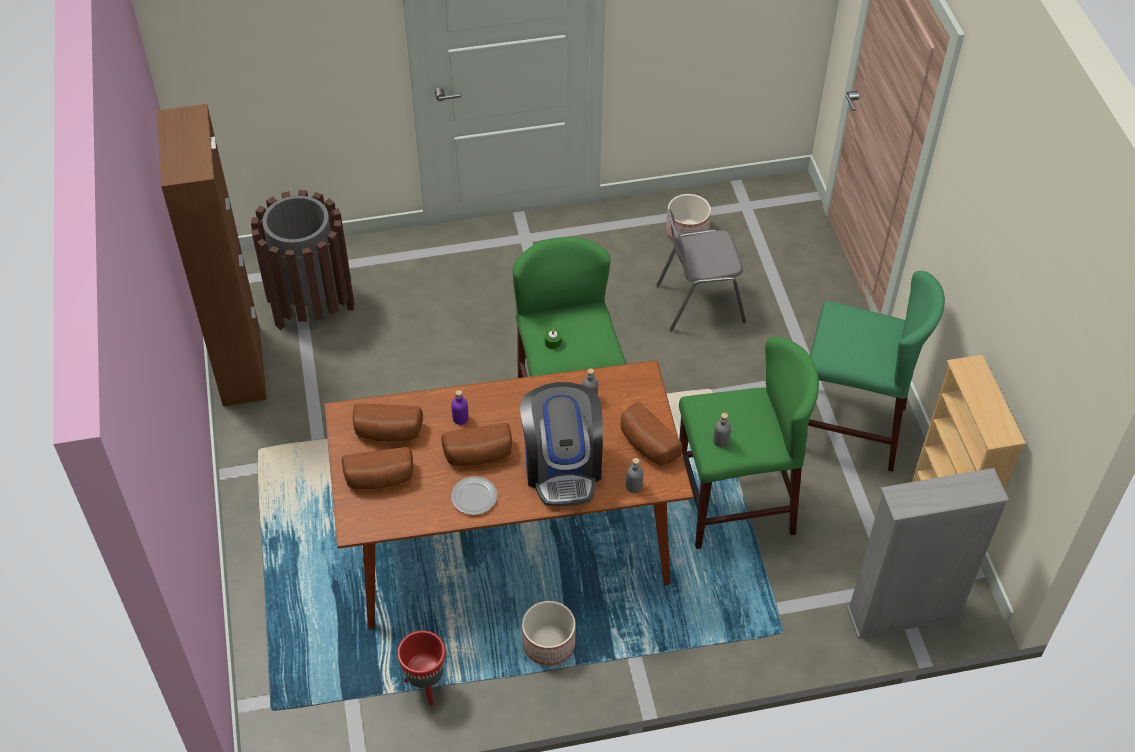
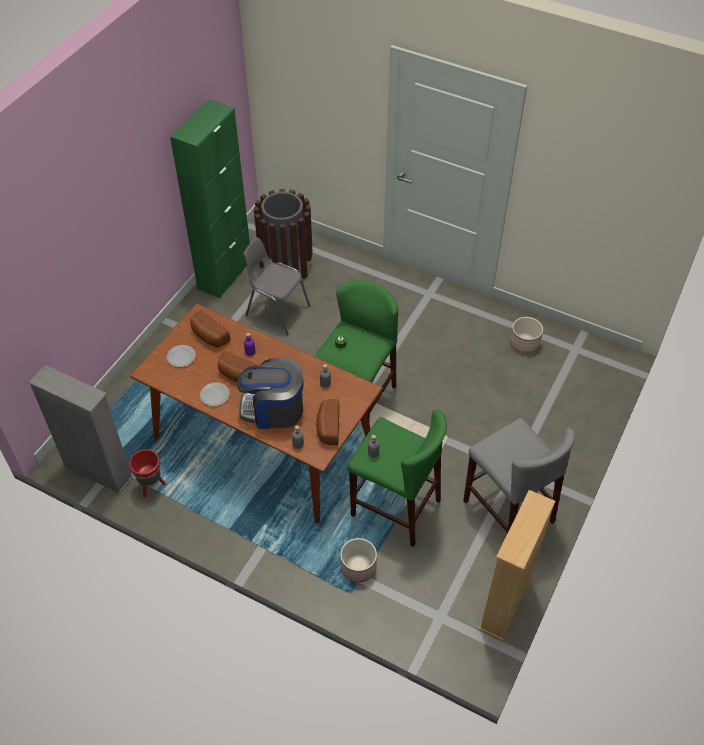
camera: 40 degrees right, 0 degrees up
brown cabinet [157,104,267,406] -> green cabinet [170,99,250,298]
bread [342,447,413,489] -> plate [167,345,196,367]
coffee machine [520,382,603,507] -> coffee machine turned 60 degrees clockwise [237,357,304,429]
planter [522,601,576,666] -> planter moved to [340,538,377,582]
grey chair [656,209,746,332] -> grey chair moved to [244,238,311,335]
green stool [808,271,945,472] -> grey stool [463,418,575,534]
grey bookcase [846,468,1009,638] -> grey bookcase moved to [28,365,134,494]

